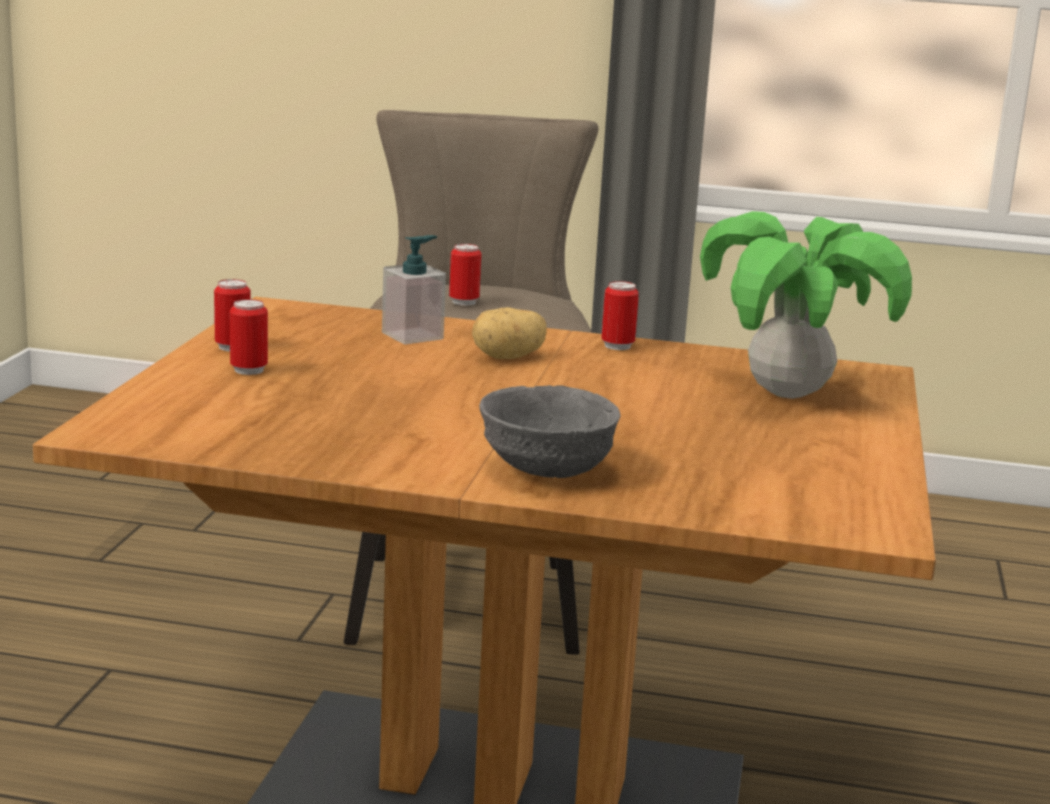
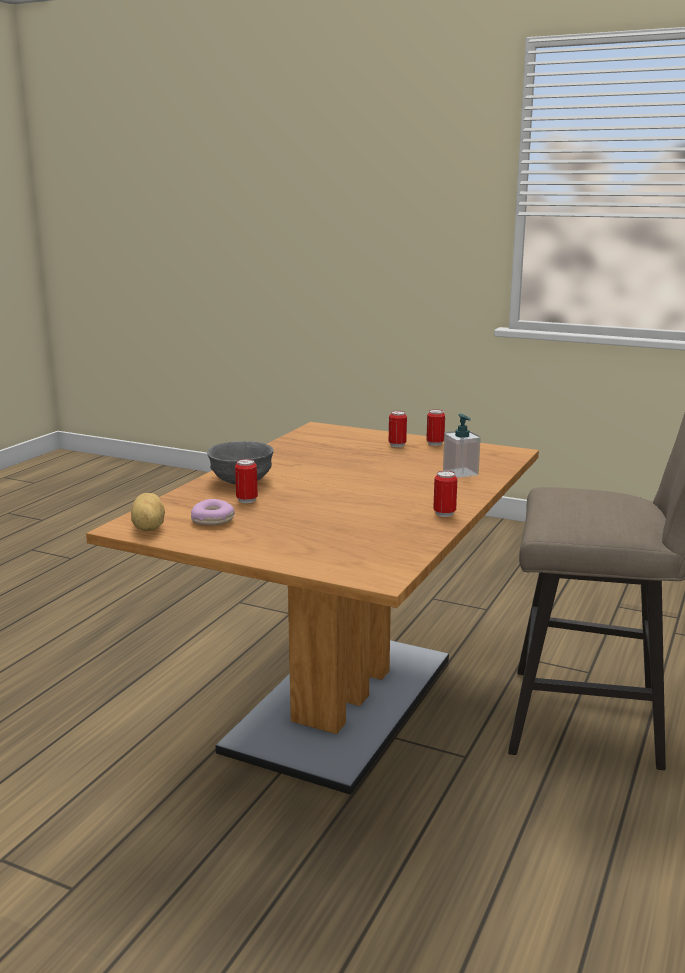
camera: 105 degrees right, 0 degrees up
can [449,244,481,305] -> can moved to [235,459,258,503]
potato [472,307,547,359] -> potato moved to [131,493,165,531]
potted plant [700,211,912,399] -> none
none -> donut [191,499,235,526]

